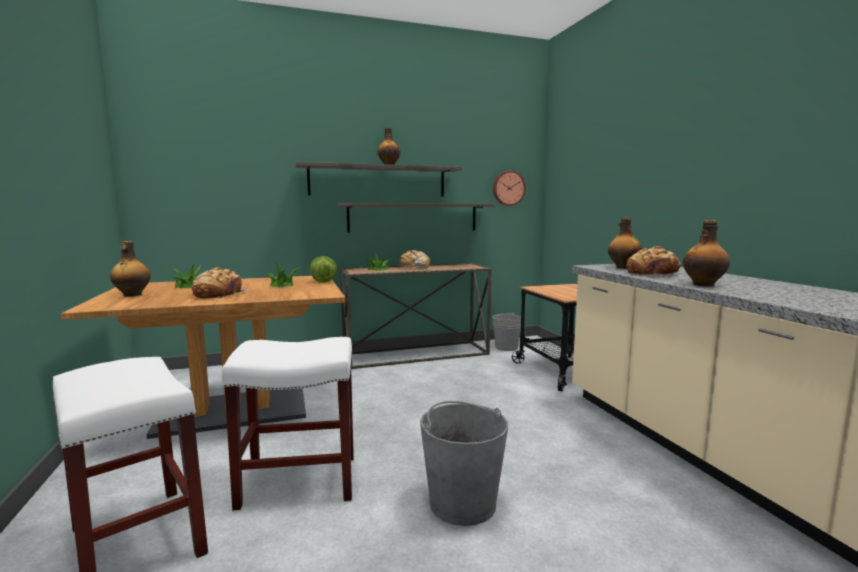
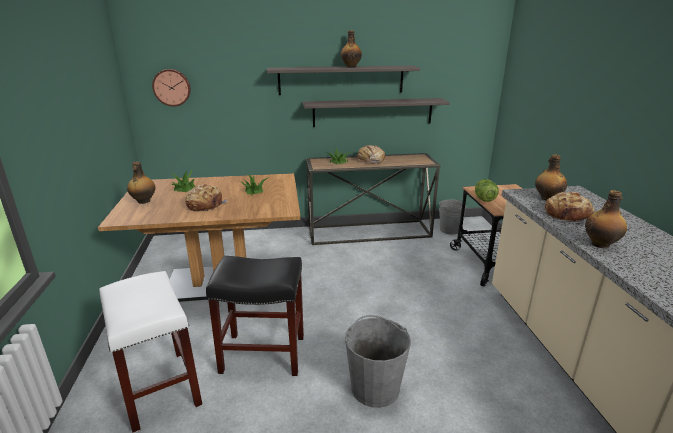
camera: 10 degrees right, 15 degrees up
white stool [222,337,354,511] -> black stool [206,256,304,376]
lettuce [309,256,337,283] -> lettuce moved to [475,179,499,202]
wall clock [493,171,526,206] -> wall clock moved to [152,69,191,107]

